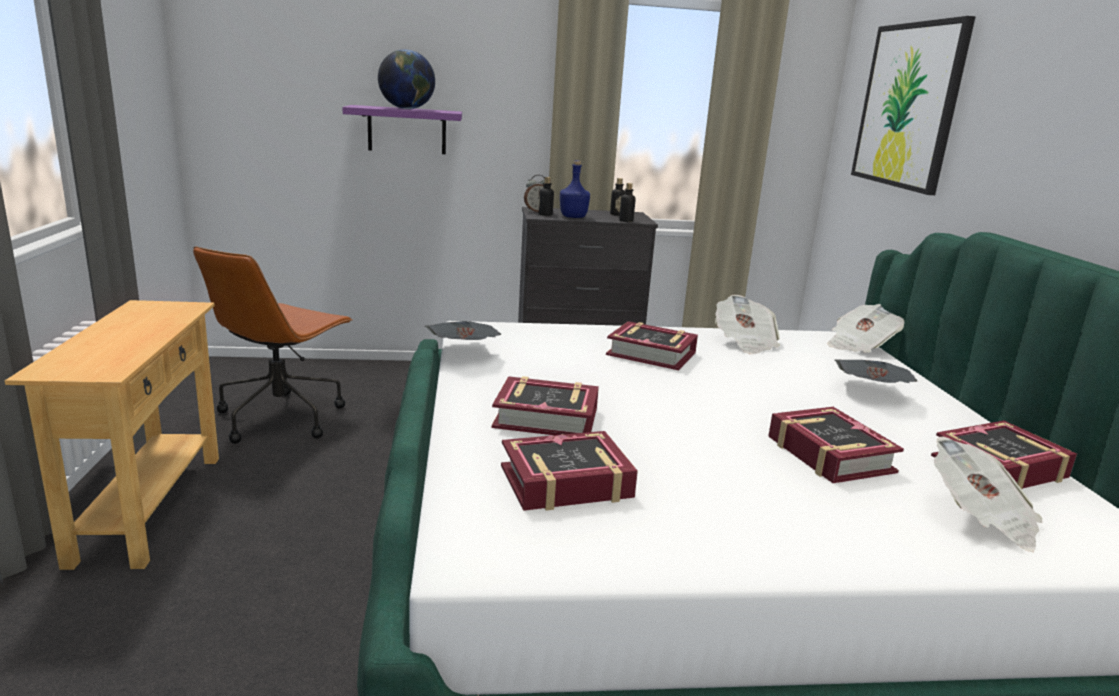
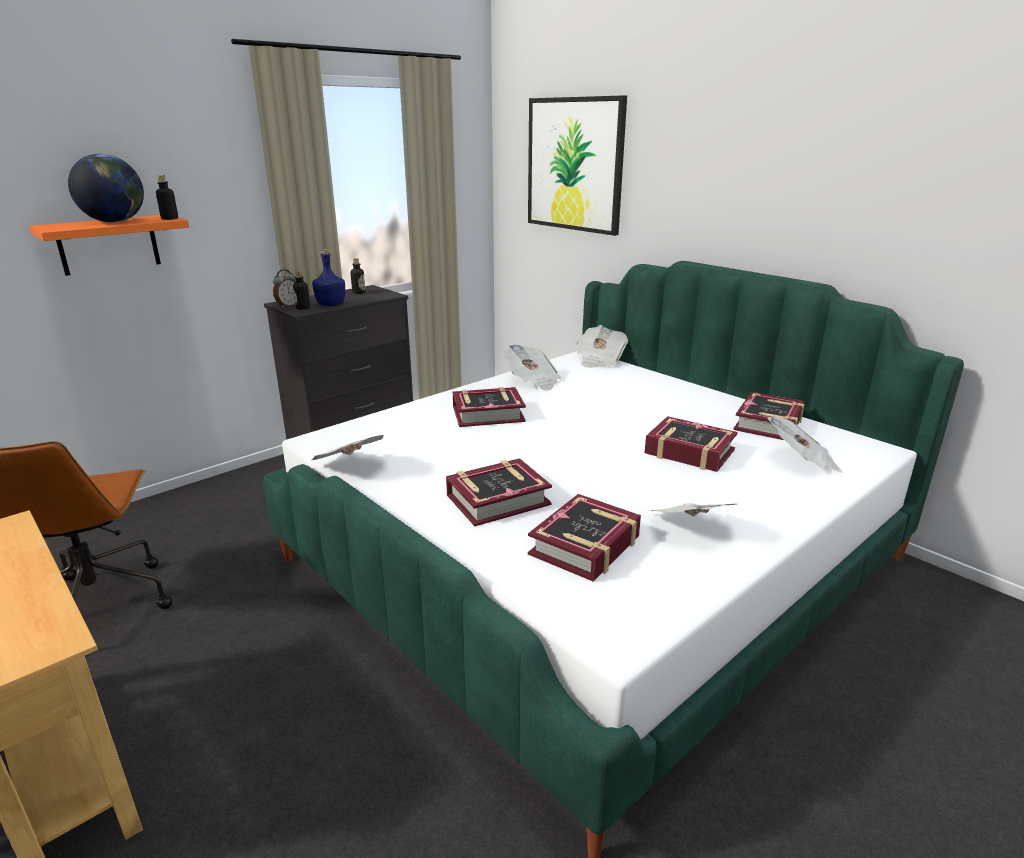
camera: 35 degrees left, 5 degrees up
purple shelf [342,105,462,154] -> orange shelf [29,215,189,276]
bottle [619,183,636,222] -> bottle moved to [156,175,178,220]
newspaper [835,359,918,383] -> newspaper moved to [651,503,735,516]

